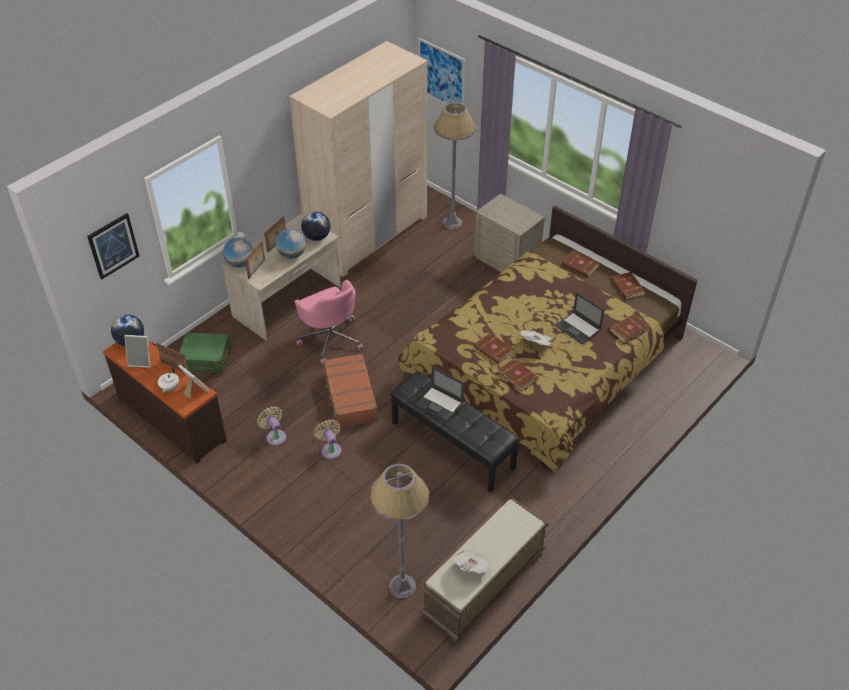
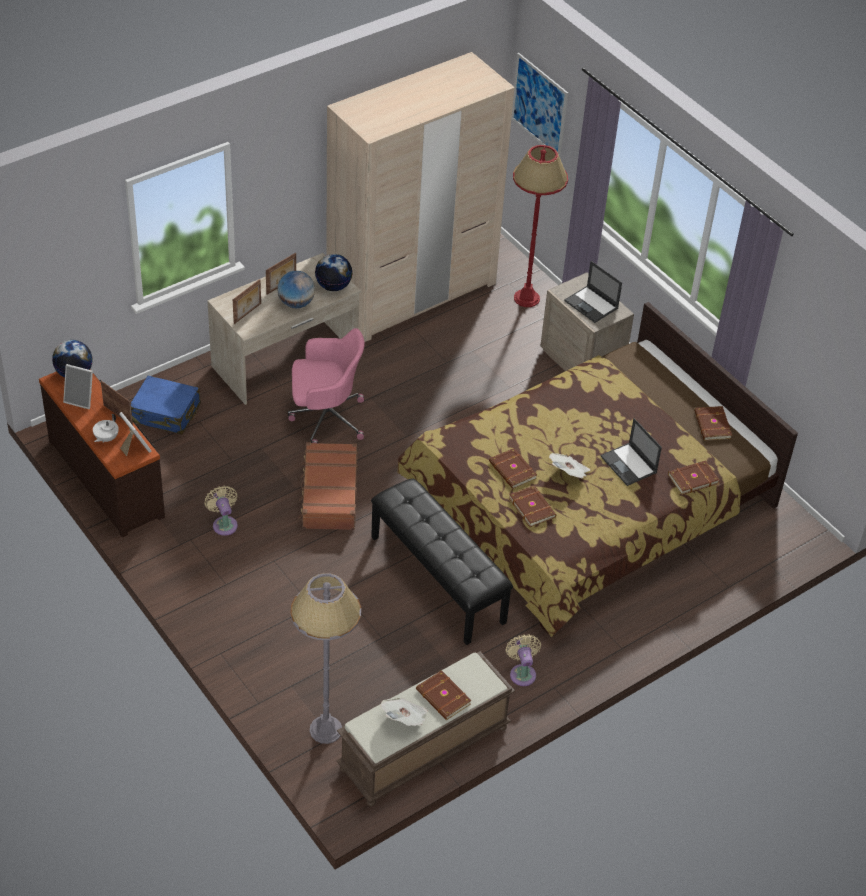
camera: 10 degrees right, 0 degrees up
picture [87,213,139,279] -> none
green suitcase [179,332,232,373] -> blue suitcase [131,375,201,435]
globe [223,237,253,267] -> none
pink office chair [294,280,363,365] -> pink office chair turned 75 degrees counterclockwise [288,328,365,443]
beige fan [314,419,342,459] -> beige fan moved to [506,634,541,686]
laptop [416,367,464,421] -> laptop moved to [564,261,622,323]
grey floor lamp [434,102,476,230] -> red floor lamp [513,145,568,307]
brown book [562,251,599,277] -> brown book moved to [416,670,472,720]

